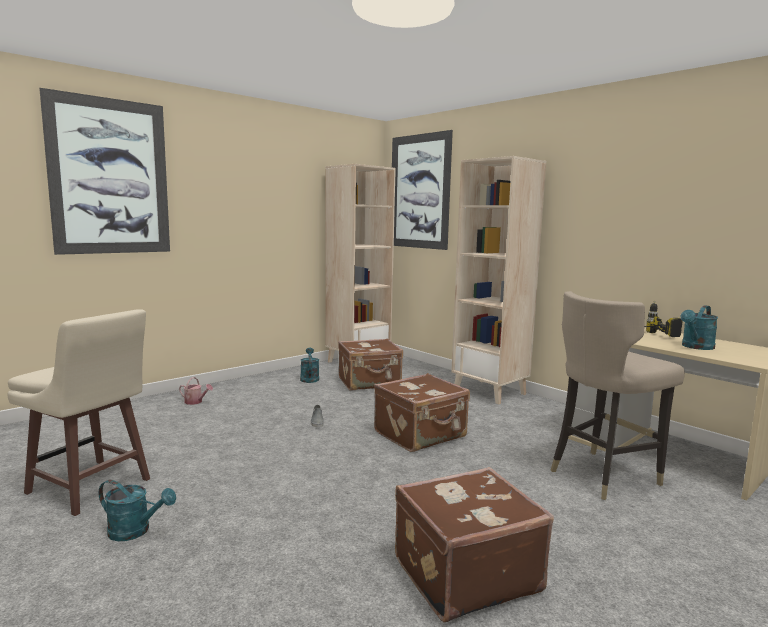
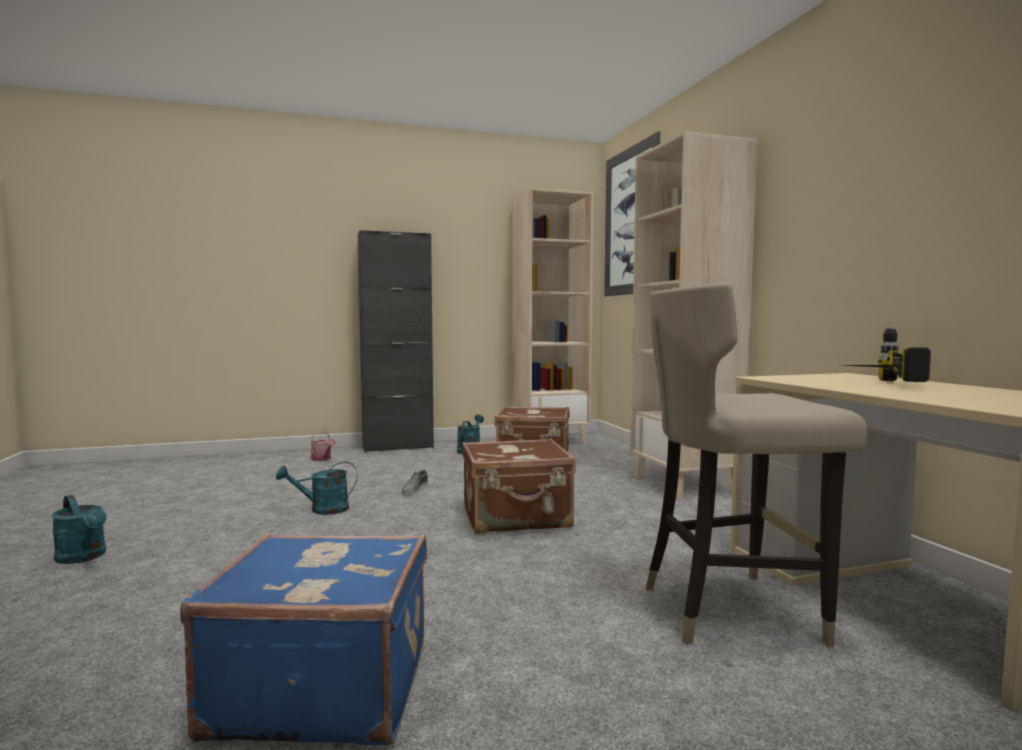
camera: 25 degrees right, 5 degrees down
beige stool [8,309,150,516] -> none
picture [39,88,170,255] -> none
brown suitcase [395,467,554,623] -> blue suitcase [180,534,427,746]
turquoise watering can [681,305,718,350] -> turquoise watering can moved to [276,461,357,515]
none -> black cabinet [358,230,434,453]

